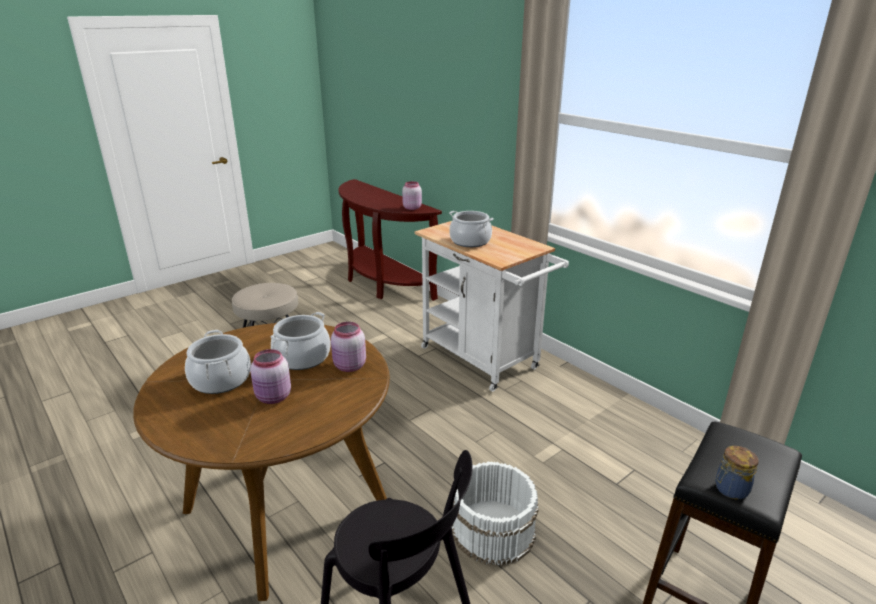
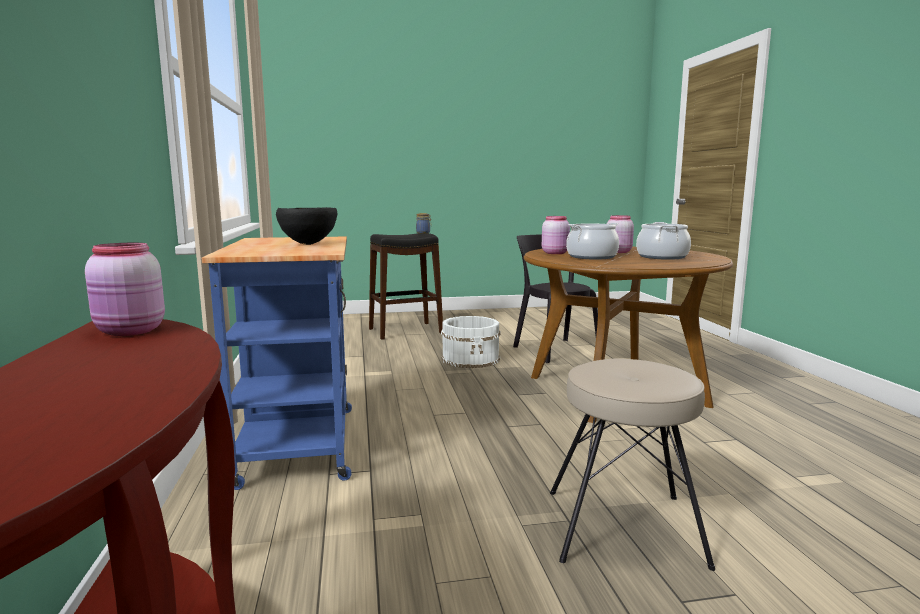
camera: 150 degrees left, 15 degrees down
white cart [414,221,569,392] -> blue cart [202,237,352,490]
cooking pot [449,211,494,247] -> black bowl [276,207,337,245]

